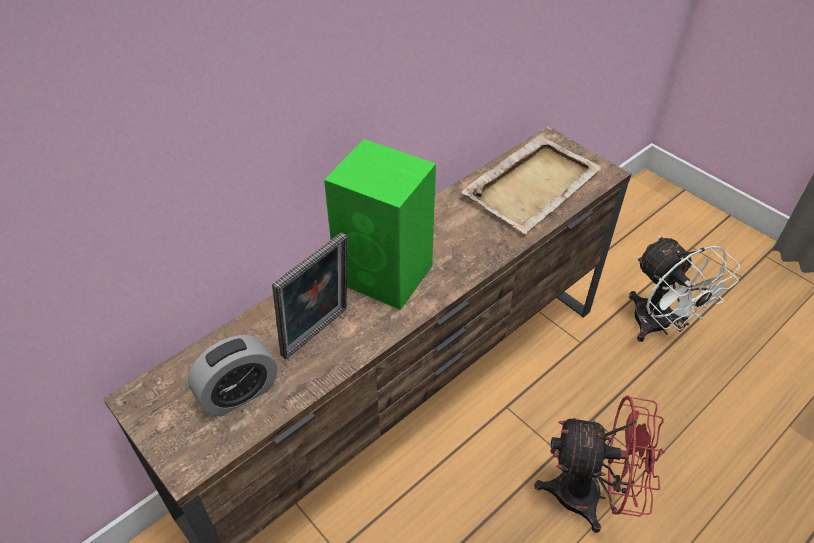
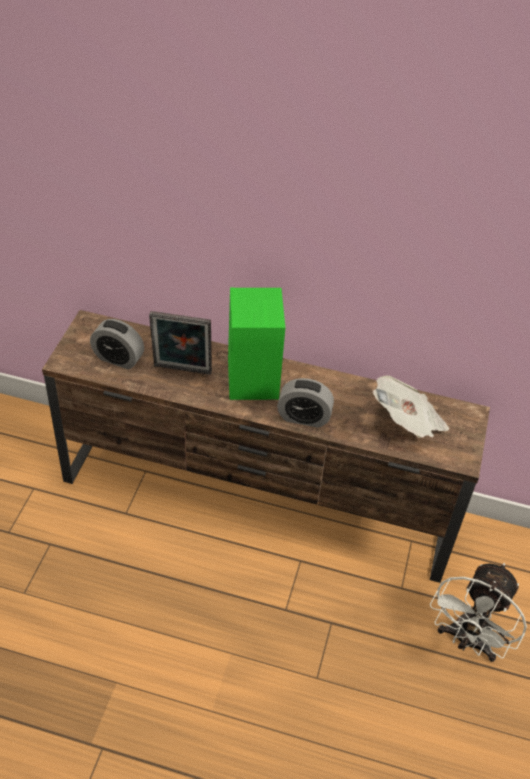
camera: 55 degrees right, 0 degrees up
beige tray [461,135,602,234] -> newspaper [372,375,449,438]
red fan [534,396,665,533] -> none
none -> alarm clock [277,378,334,428]

